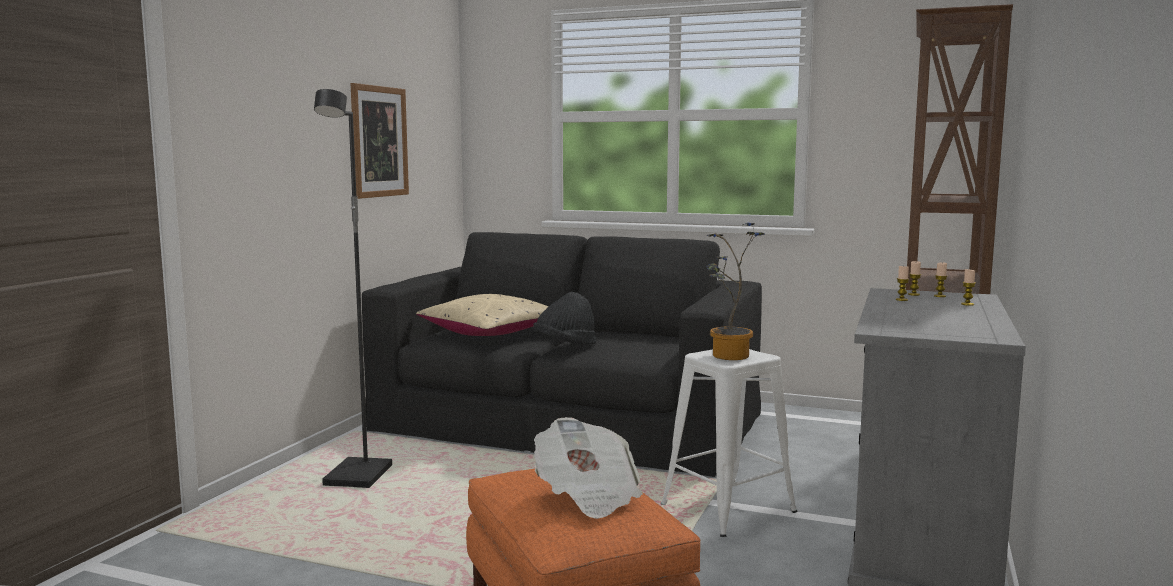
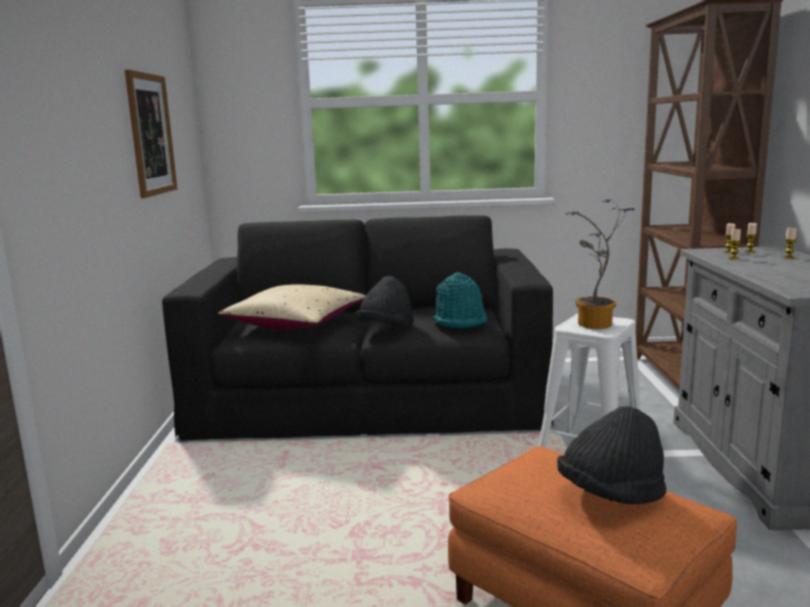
camera: 20 degrees left, 5 degrees up
black floor lamp [314,89,392,488] -> none
newspaper [534,417,643,519] -> black hat [557,406,666,505]
none -> turquoise hat [433,272,487,328]

